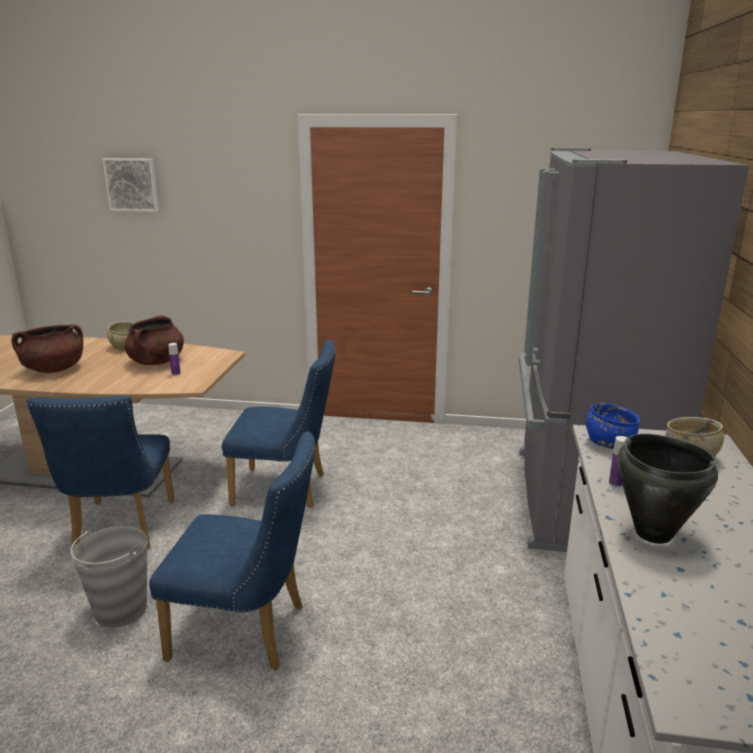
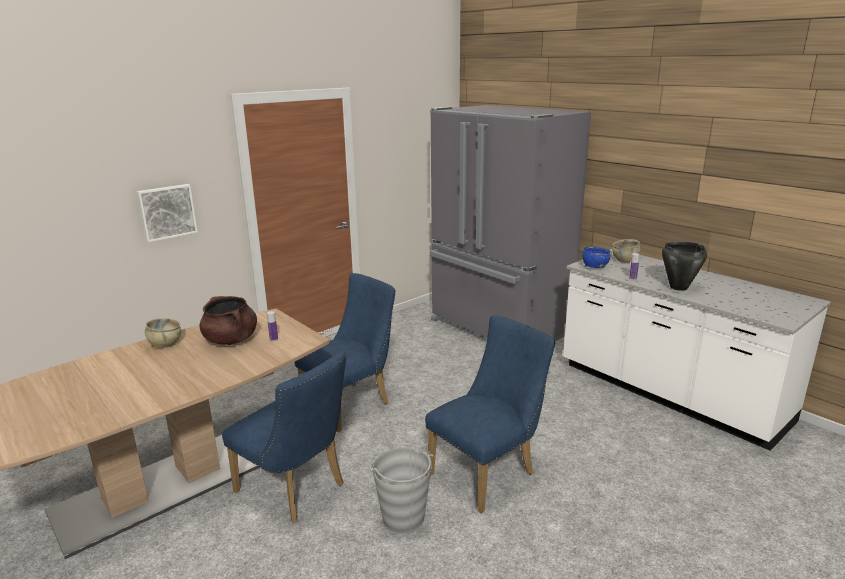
camera: 50 degrees left, 0 degrees up
brown cooking pot [12,324,83,373] -> none
picture [103,158,159,212] -> picture moved to [137,184,198,242]

